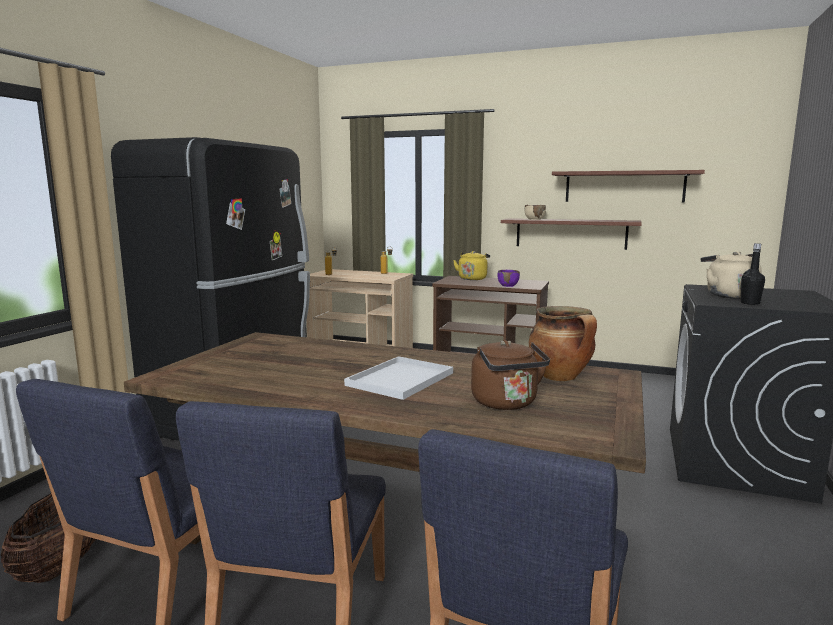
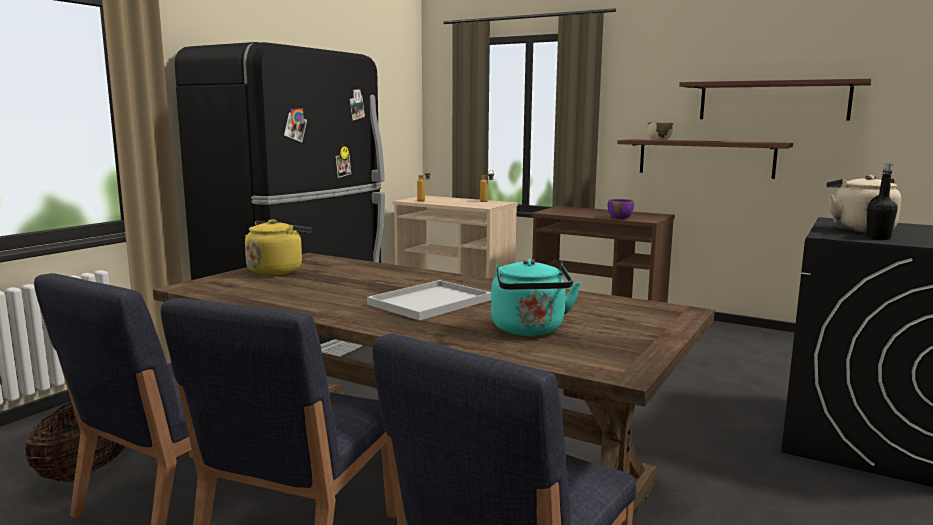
camera: 10 degrees right, 0 degrees up
yellow kettle [453,251,490,280] -> yellow kettle moved to [245,219,312,276]
brown kettle [471,340,550,410] -> turquoise kettle [491,259,581,336]
cooking pot [529,306,597,381] -> none

